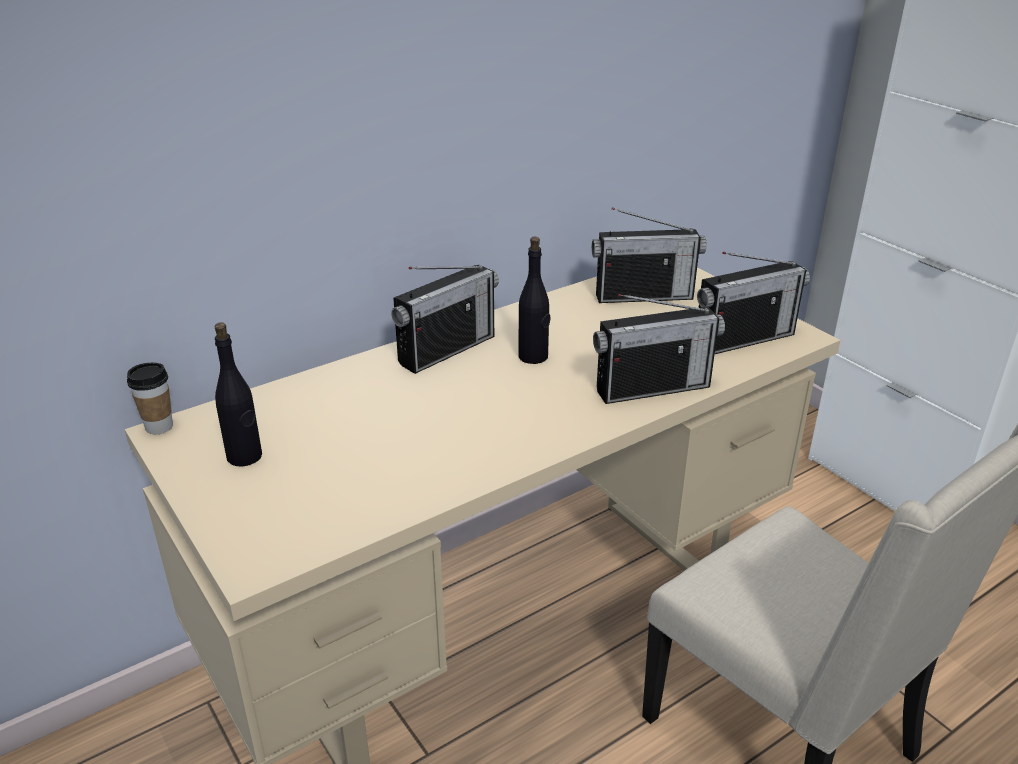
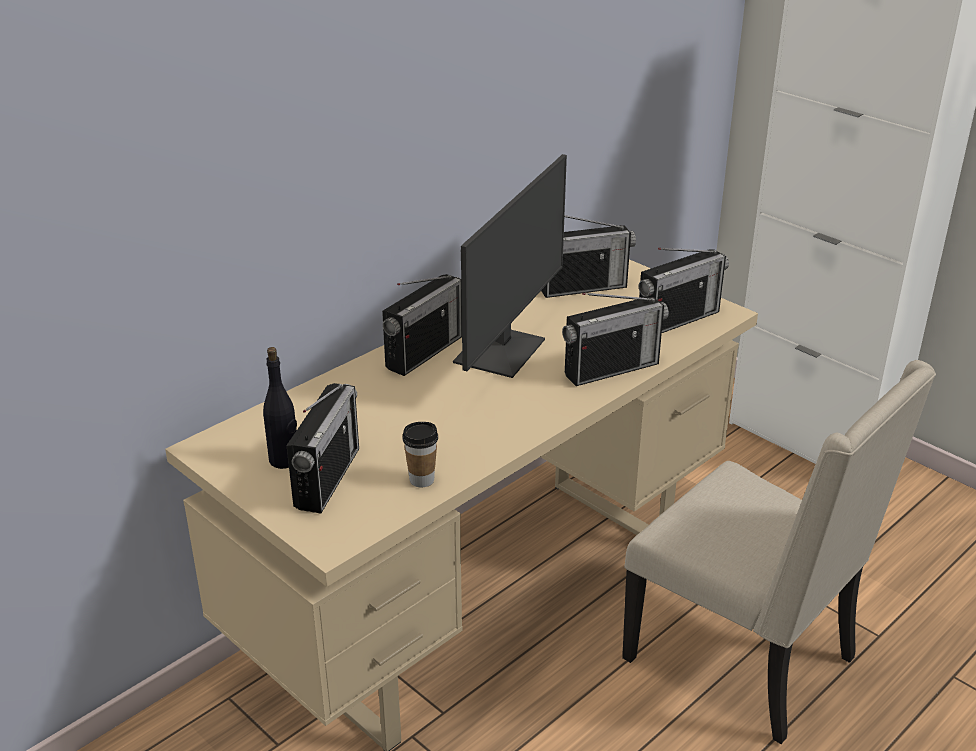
camera: 10 degrees left, 0 degrees up
cup [127,363,173,434] -> cup moved to [402,422,438,487]
black bottle [518,237,550,364] -> monitor [453,154,567,378]
none -> radio [287,383,359,514]

